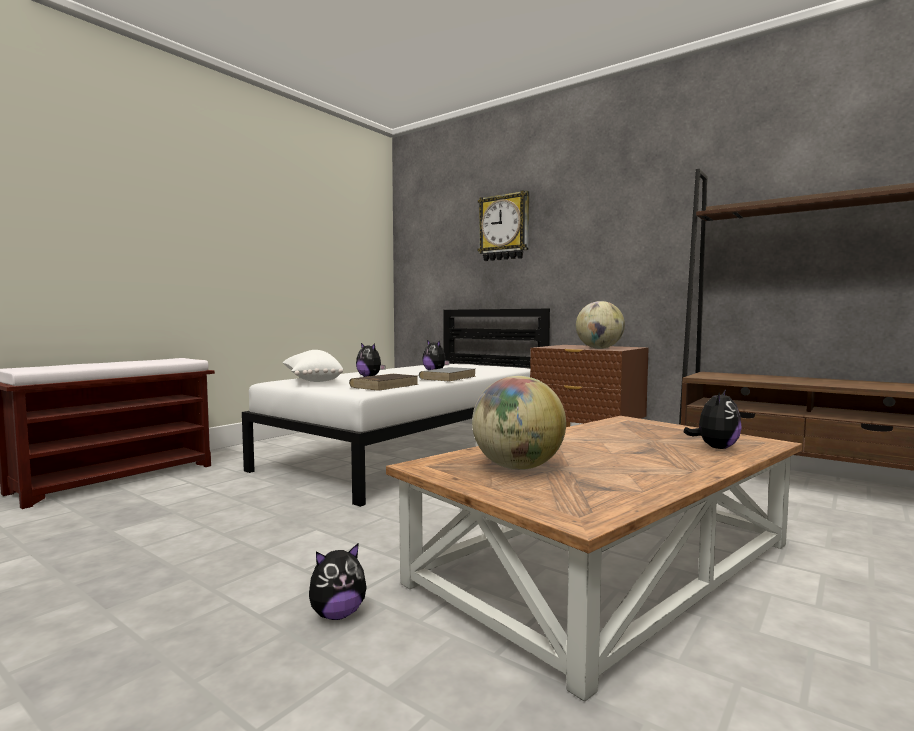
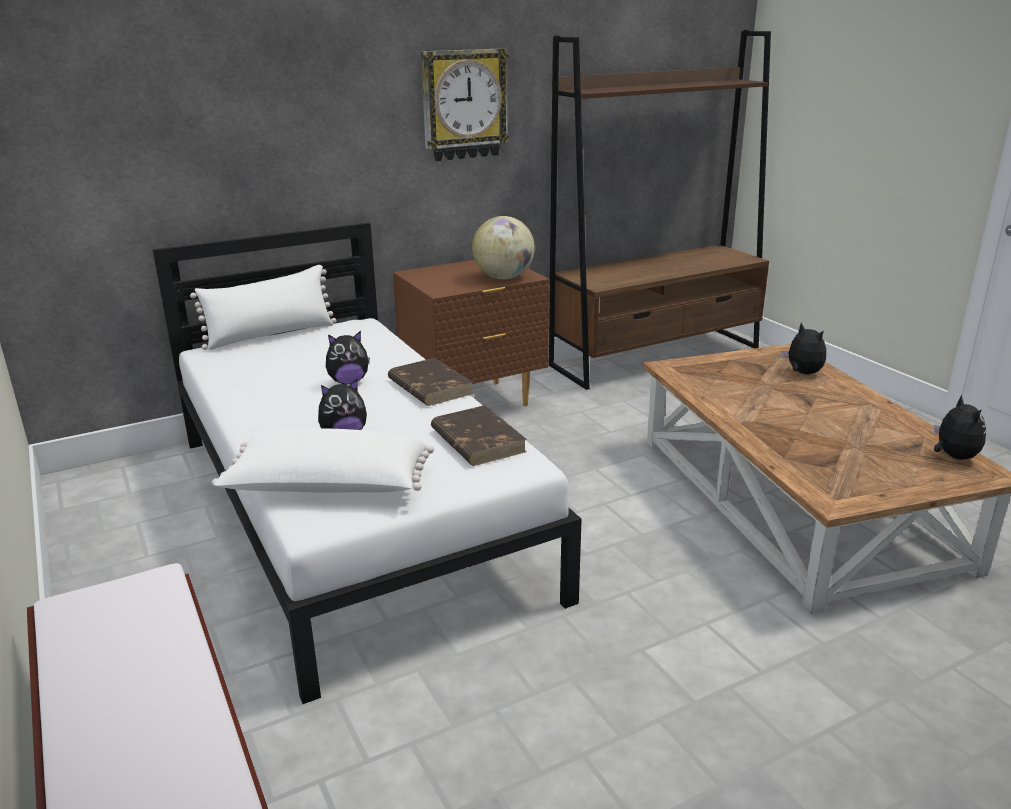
camera: 65 degrees left, 20 degrees up
plush toy [309,544,367,620] -> plush toy moved to [932,395,986,460]
grey book [419,367,476,381] -> brown book [388,358,474,406]
globe [472,376,566,470] -> none
wall clock [477,190,529,261] -> wall clock moved to [421,48,510,161]
none -> white pillow [190,265,336,350]

